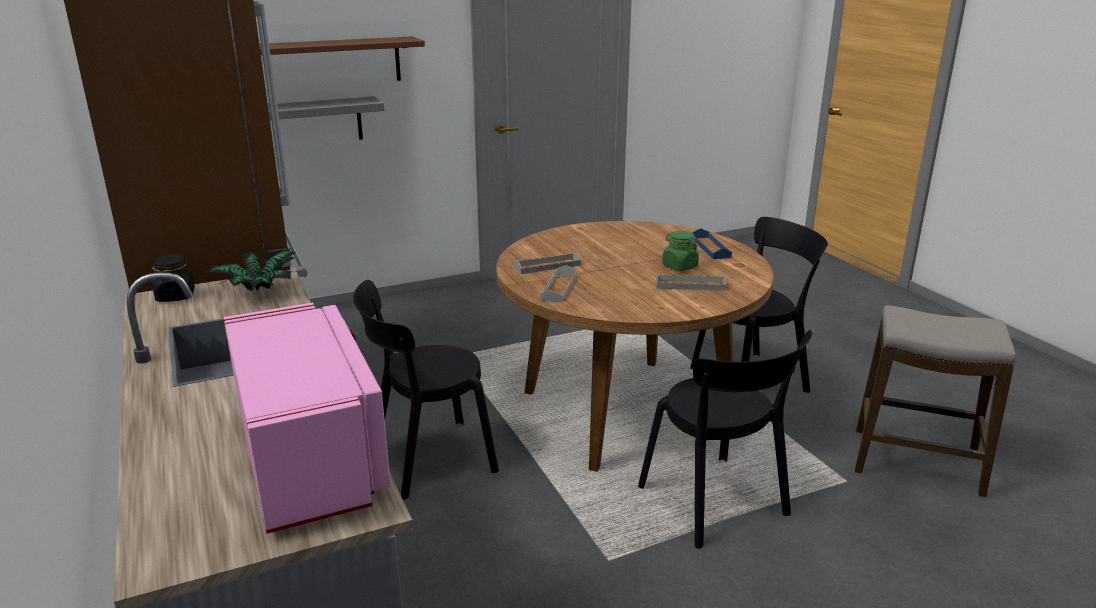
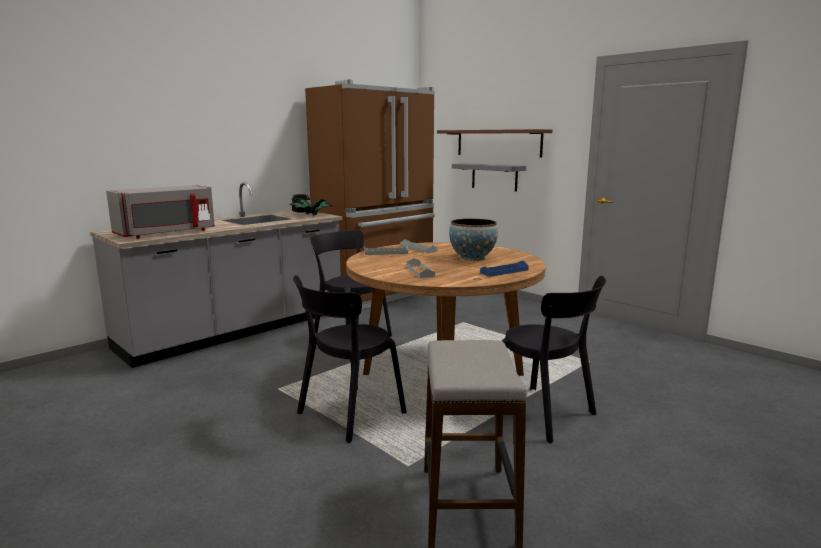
camera: 70 degrees right, 10 degrees down
pink microwave [224,303,391,534] -> grey microwave [106,185,215,239]
green jar [662,231,699,271] -> none
none -> bowl [449,218,498,261]

